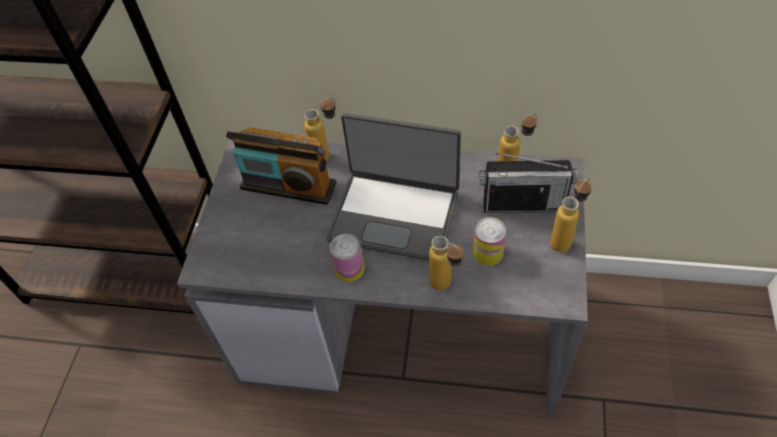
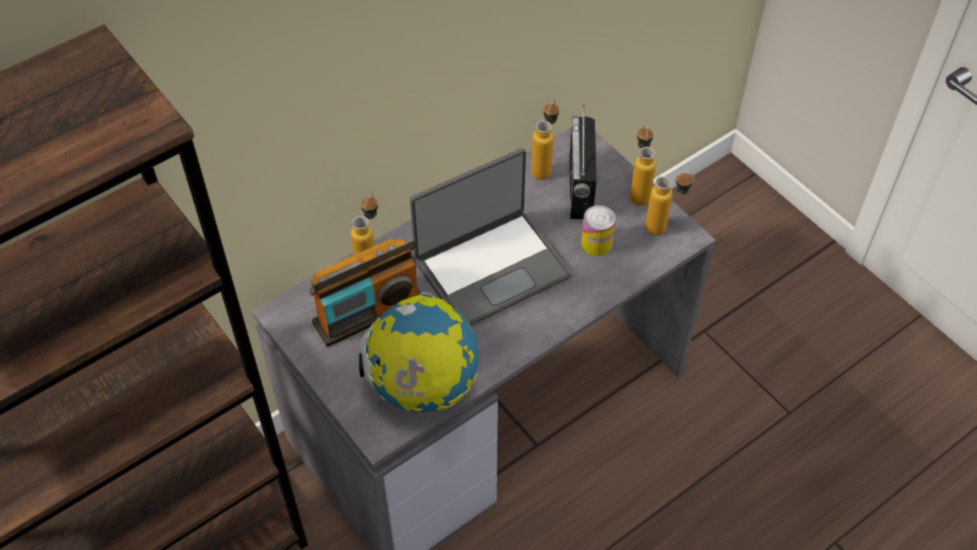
camera: 50 degrees left, 0 degrees up
can [329,234,365,282] -> none
bottle [429,236,464,290] -> bottle moved to [645,172,695,235]
radio [479,153,578,213] -> radio turned 135 degrees clockwise [570,105,597,219]
none -> globe [359,292,479,413]

